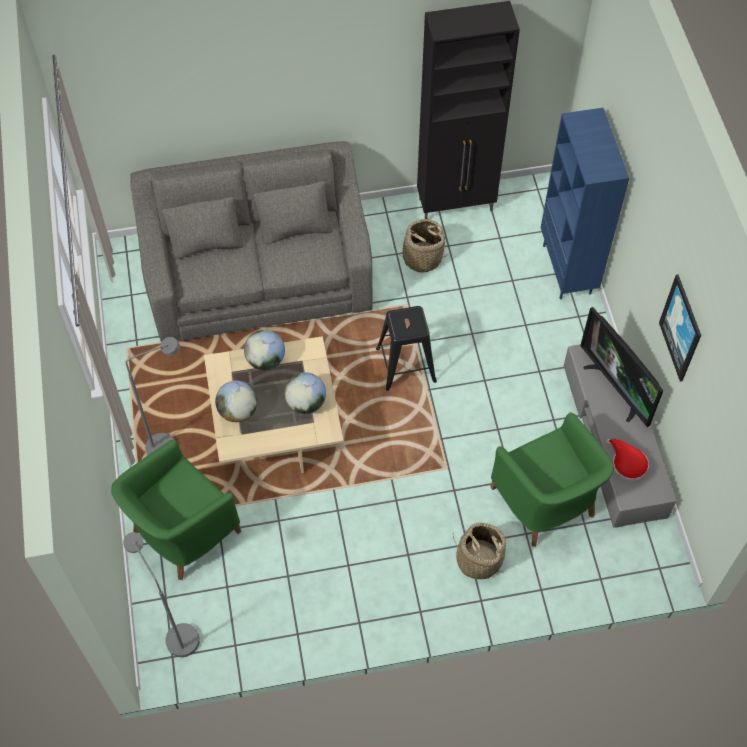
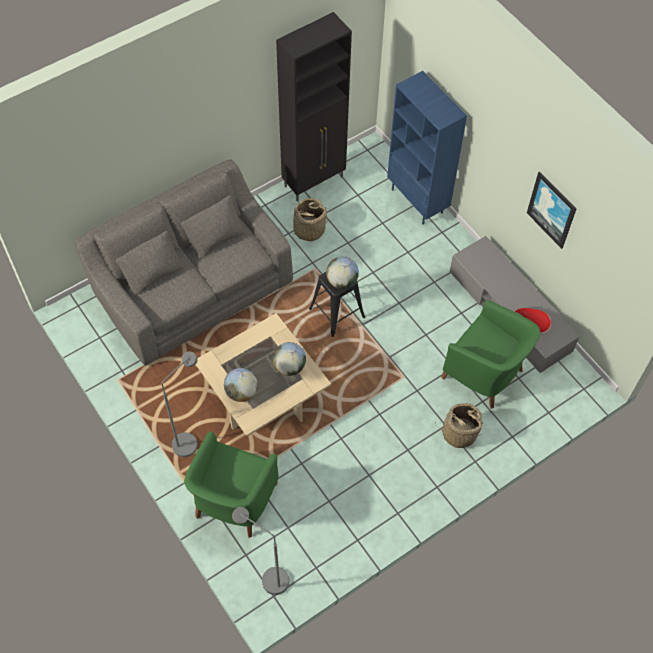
camera: 25 degrees left, 0 degrees up
globe [244,330,285,370] -> globe moved to [326,257,359,289]
television [580,307,664,427] -> none

